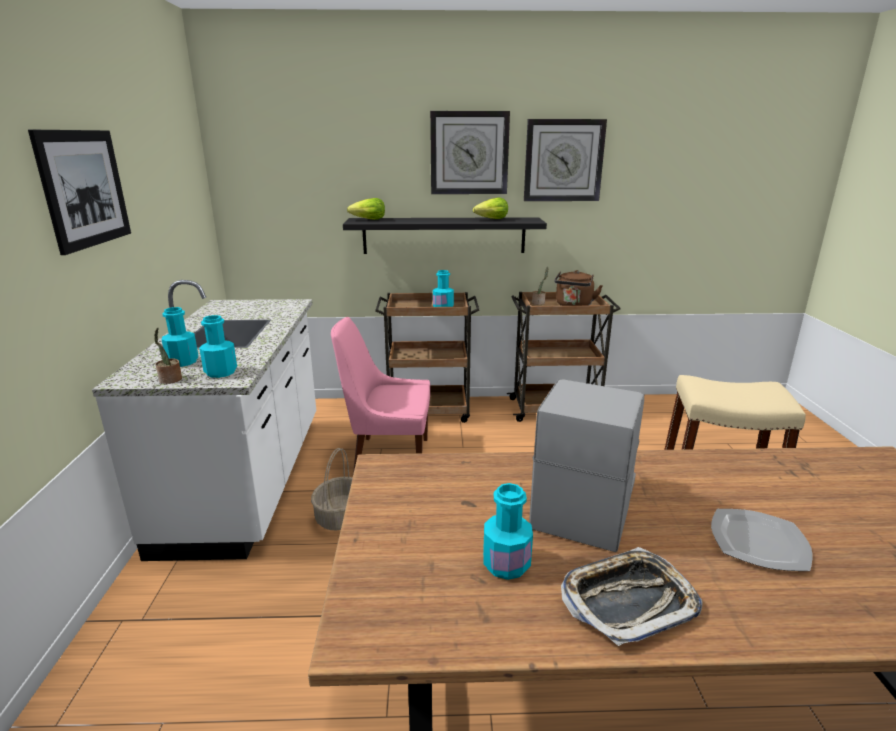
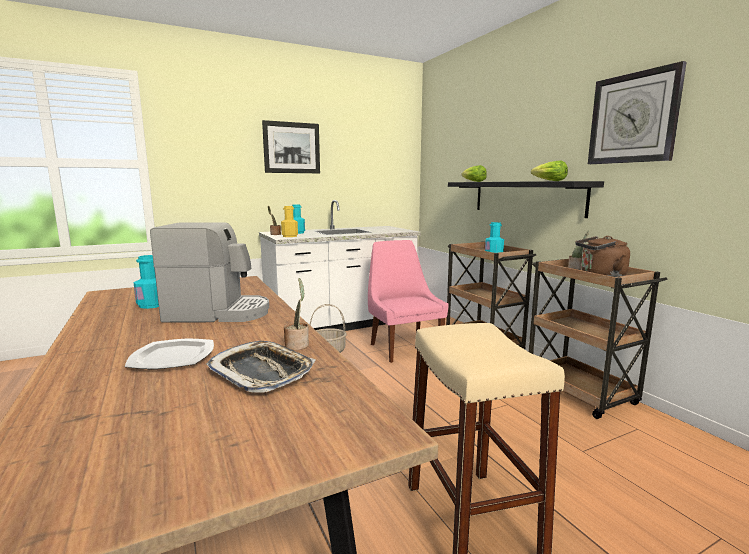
camera: 65 degrees right, 10 degrees down
turquoise bottle [199,315,237,378] -> yellow bottle [281,206,298,237]
wall clock [430,111,510,194] -> none
tray [561,547,703,646] -> tray moved to [206,341,316,393]
none -> potted plant [284,278,309,350]

